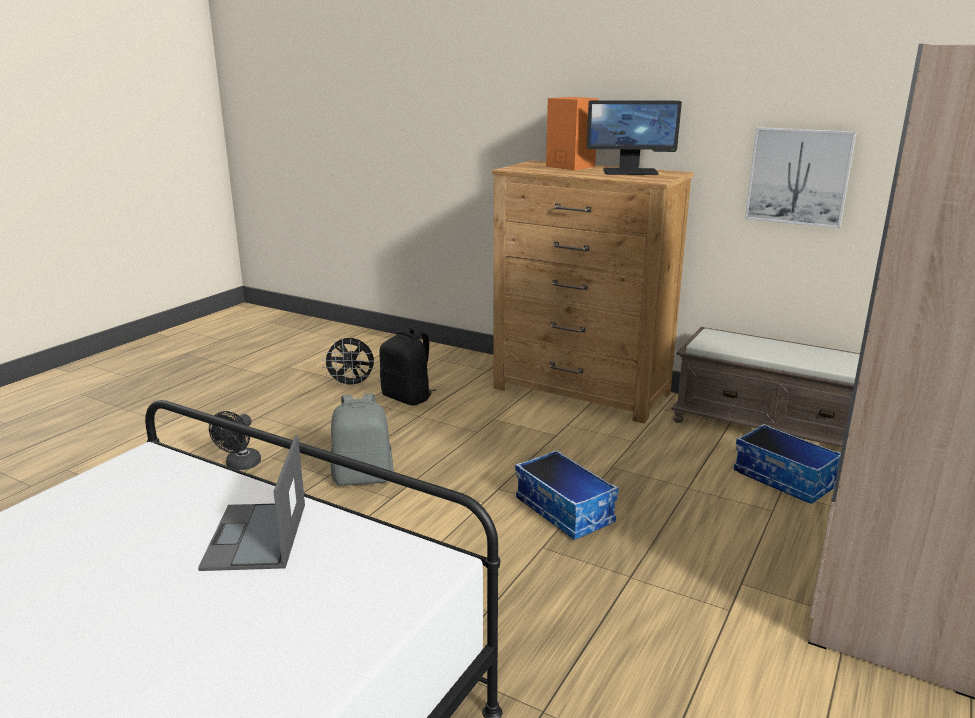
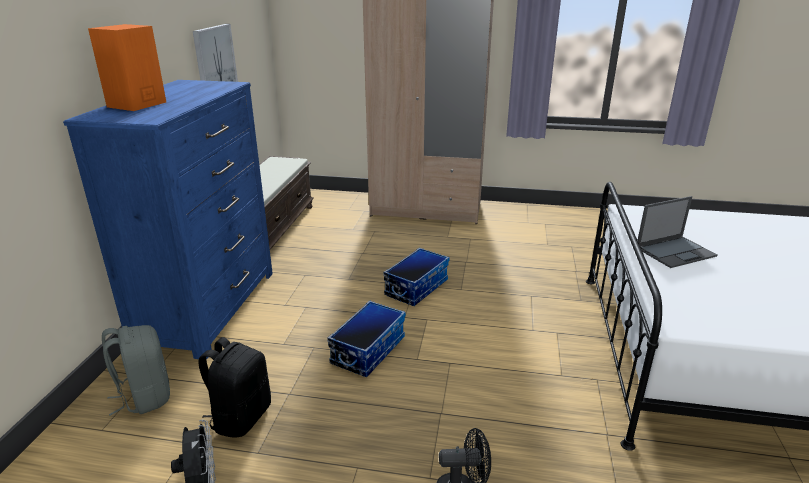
camera: 110 degrees left, 5 degrees up
grey backpack [331,394,394,486] -> grey backpack moved to [102,325,170,416]
brown dresser [492,160,694,424] -> blue dresser [63,80,273,360]
monitor [587,100,682,175] -> none
storage box [734,424,841,504] -> storage box moved to [327,300,406,377]

